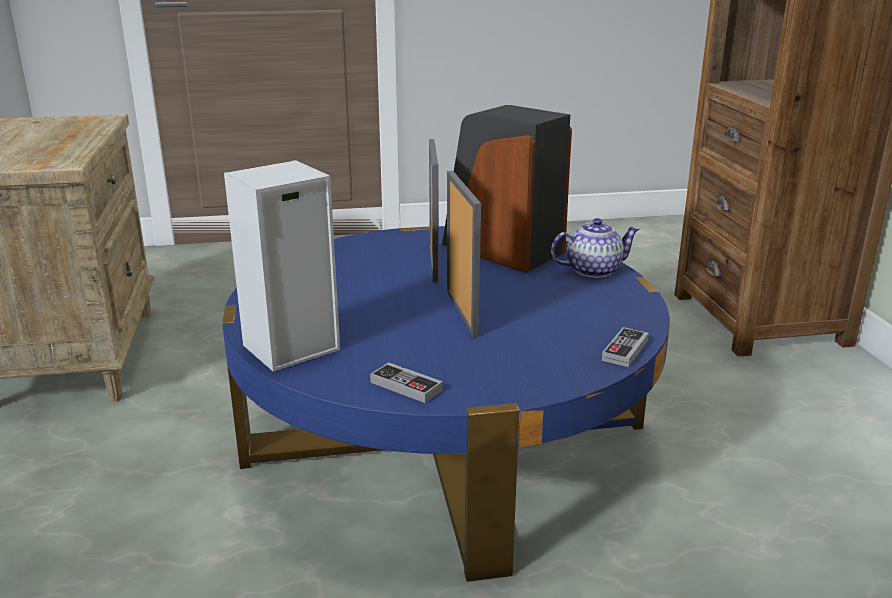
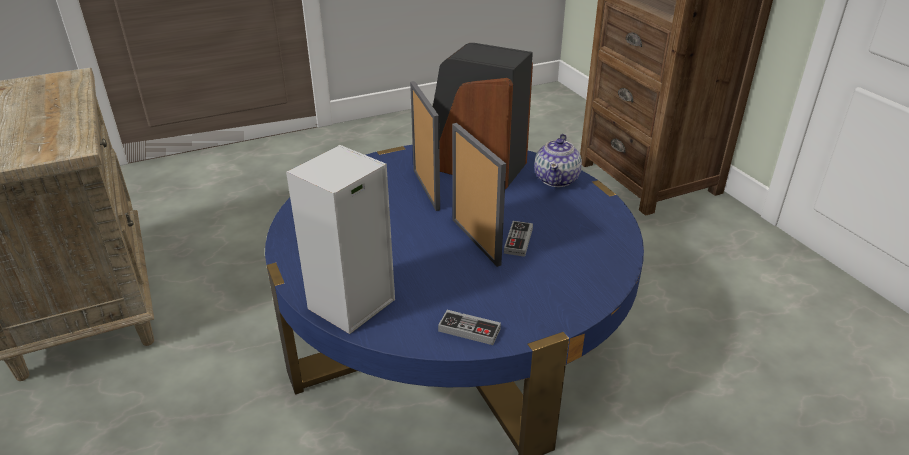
camera: 15 degrees left, 10 degrees up
teapot [551,218,640,278] -> teapot turned 135 degrees clockwise [534,134,582,187]
game controller [602,327,649,367] -> game controller moved to [504,221,533,257]

